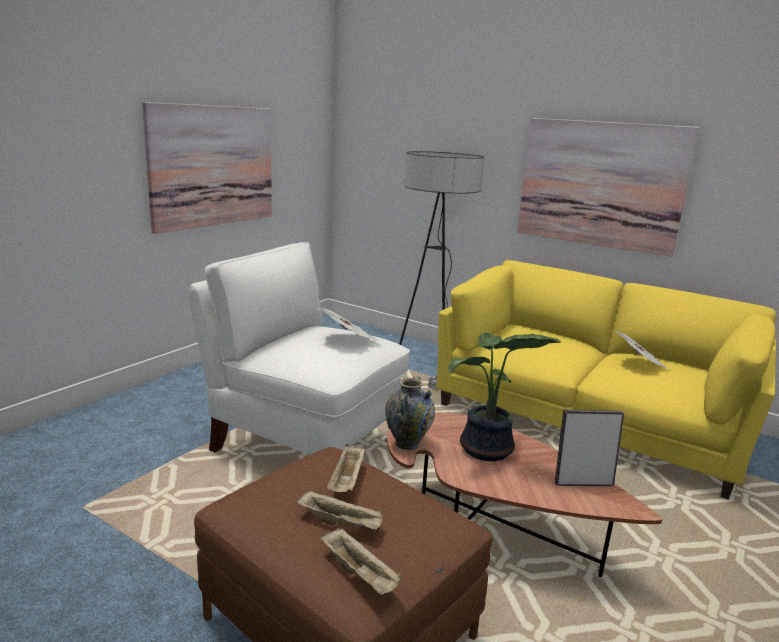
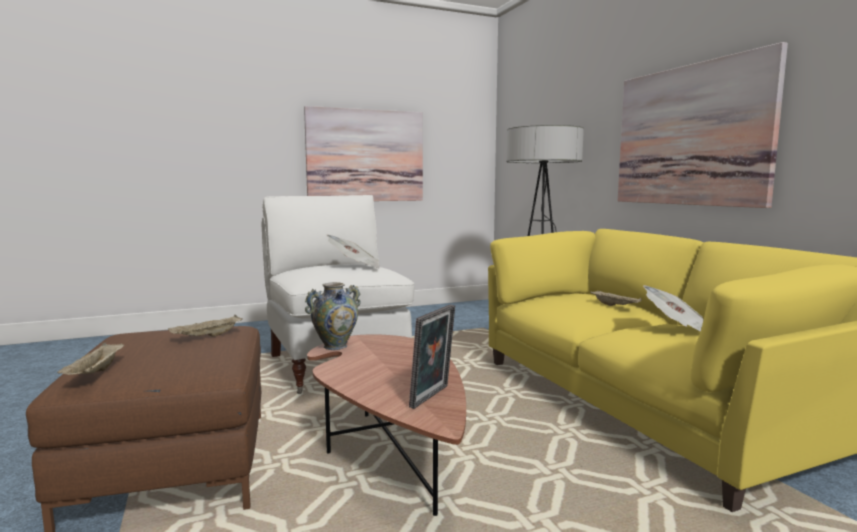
camera: 35 degrees right, 10 degrees down
beige tray [296,490,384,530] -> beige tray moved to [590,291,642,306]
potted plant [448,332,561,461] -> none
picture frame [555,410,624,486] -> picture frame turned 90 degrees clockwise [409,304,455,409]

